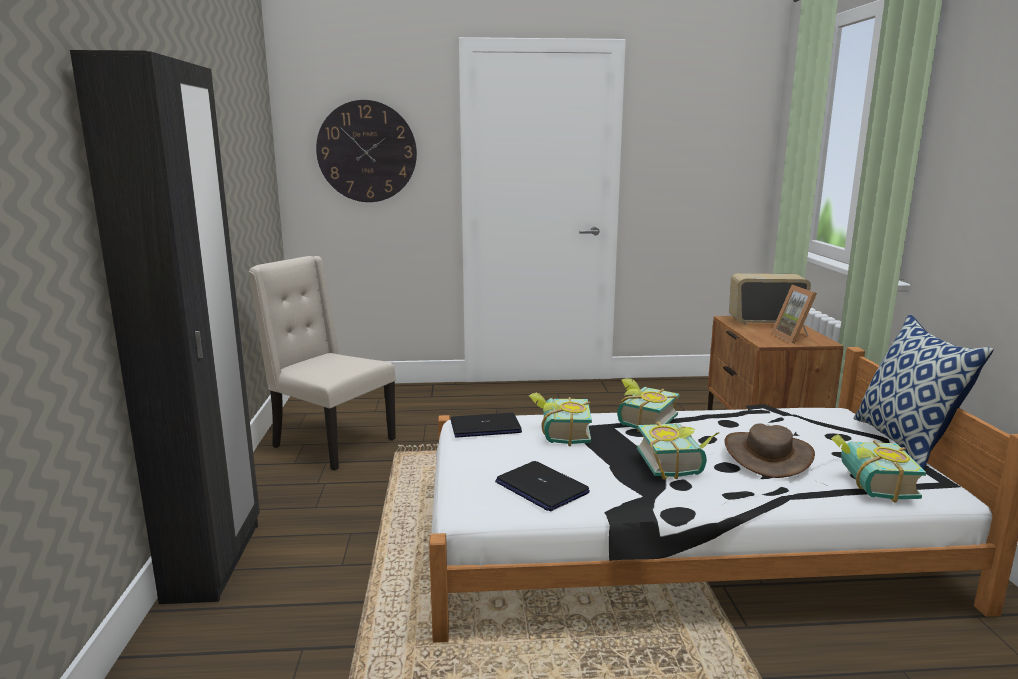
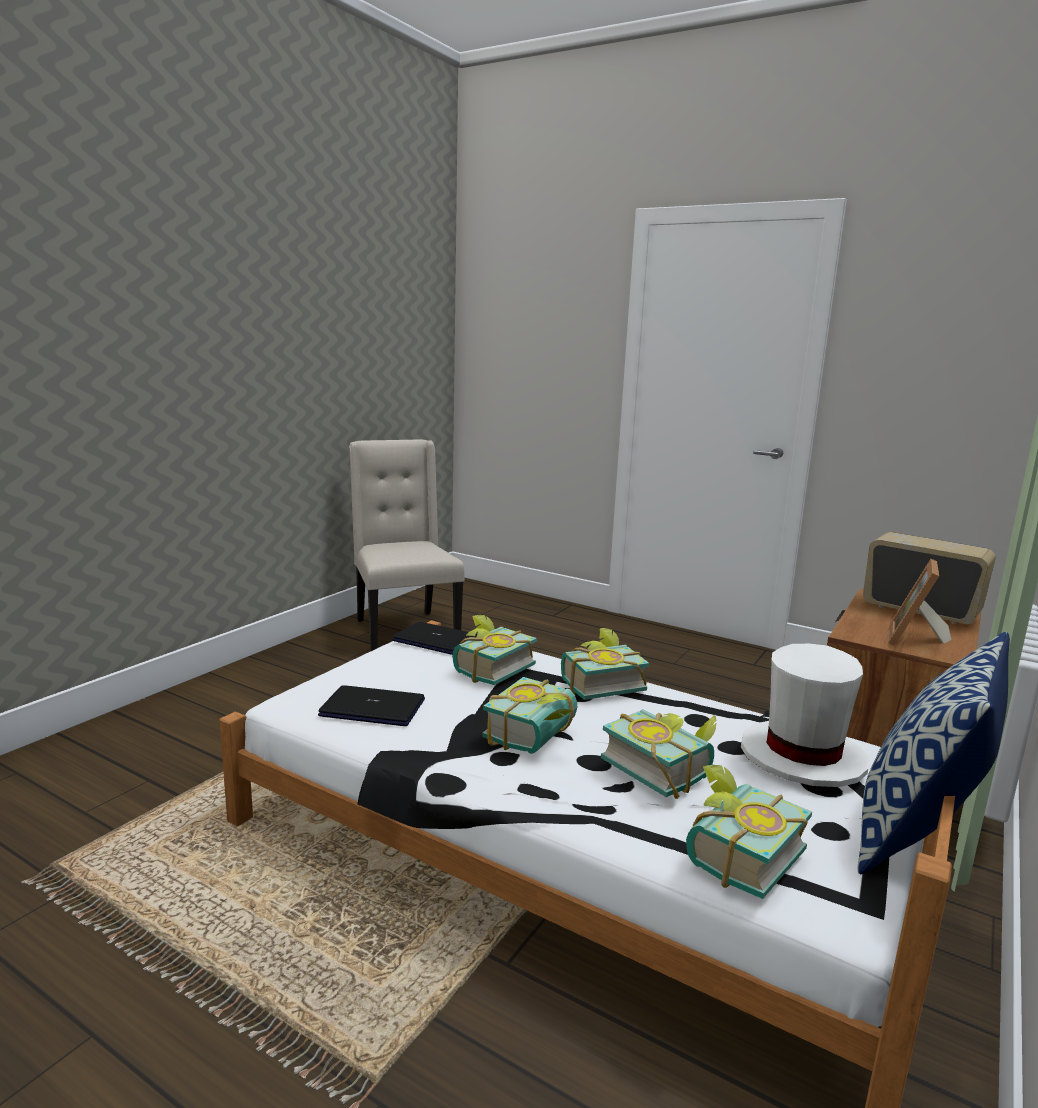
camera: 35 degrees right, 0 degrees up
black wardrobe [70,50,260,604] -> none
wall clock [316,100,417,202] -> none
laptop [495,461,590,511] -> laptop turned 105 degrees clockwise [318,685,425,726]
brown hat [724,424,815,478] -> book [601,709,717,799]
none -> white hat [740,644,869,787]

